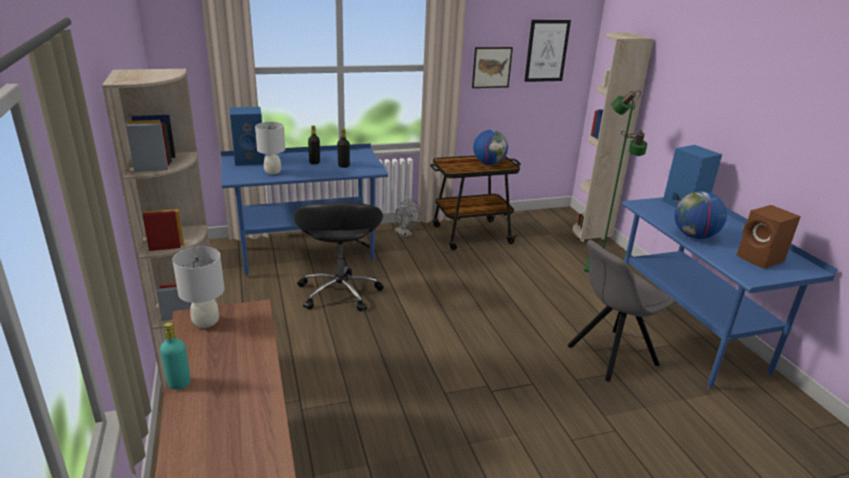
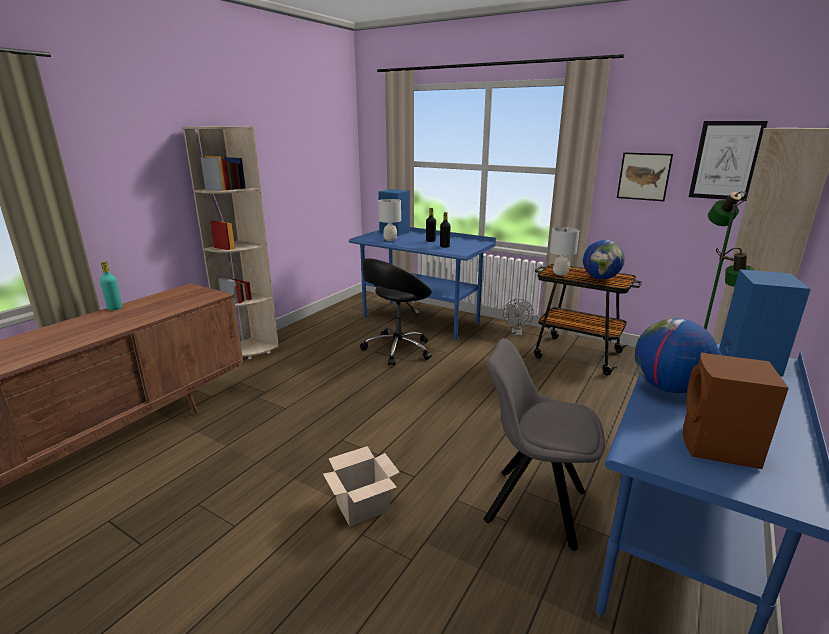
camera: 50 degrees right, 5 degrees down
grey table lamp [172,247,224,328] -> grey table lamp moved to [550,227,580,276]
none -> cardboard box [323,446,400,526]

